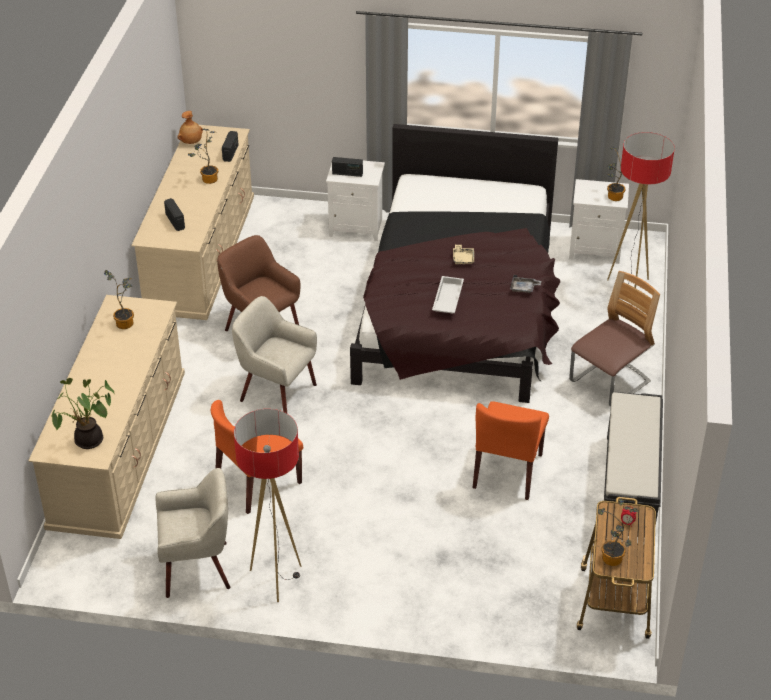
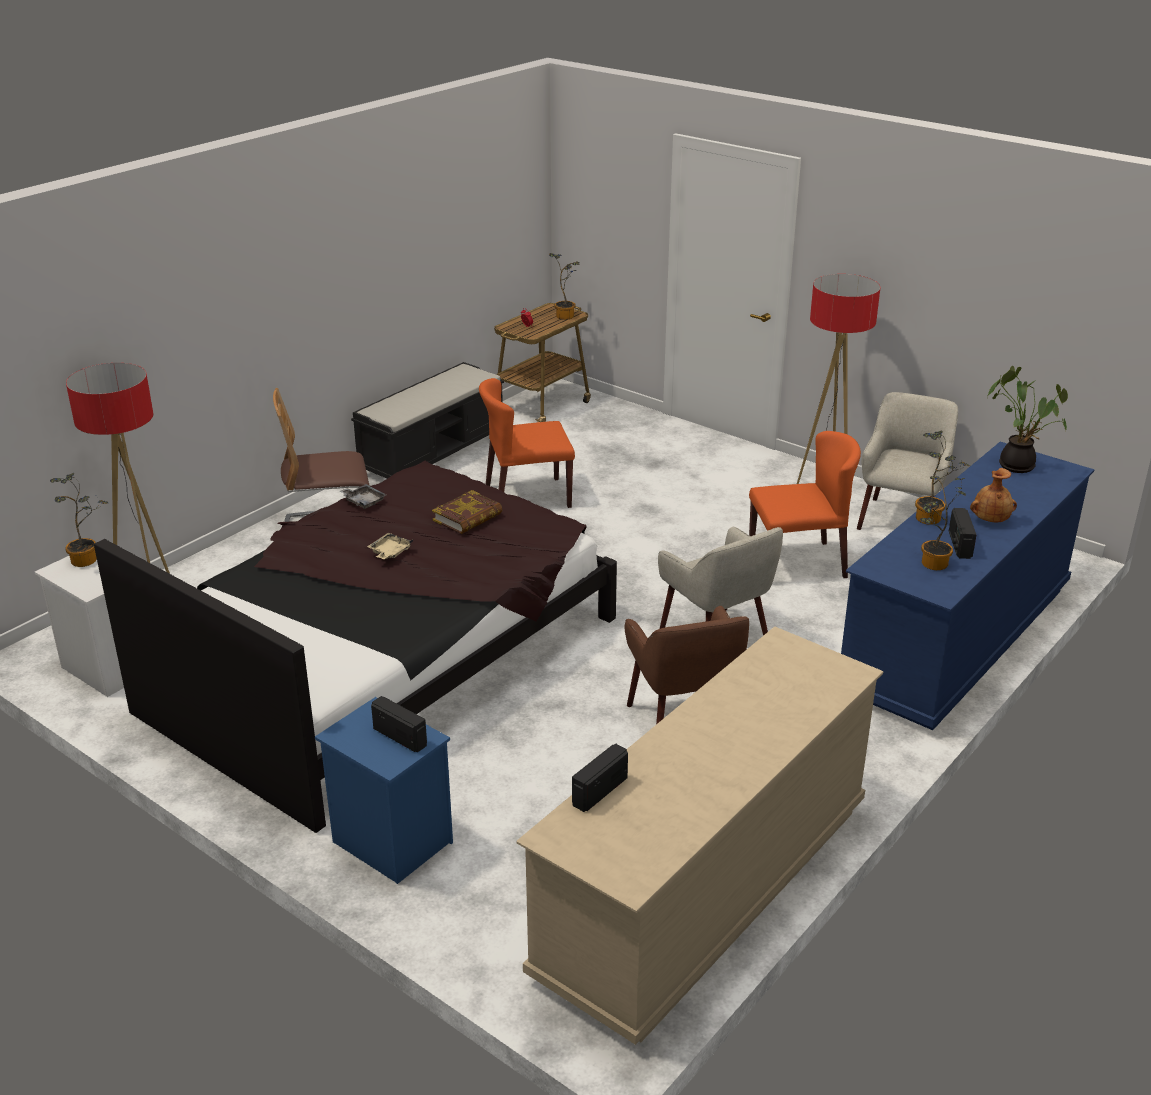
camera: 150 degrees left, 10 degrees down
beige dresser [28,295,185,539] -> blue dresser [841,442,1095,730]
beige armchair [155,468,230,598] -> beige armchair turned 90 degrees clockwise [857,392,958,530]
radio [164,198,185,231] -> radio moved to [949,508,976,559]
brown vase [178,111,203,144] -> brown vase moved to [970,468,1017,522]
potted plant [188,129,218,184] -> potted plant moved to [915,431,970,525]
white nightstand [326,161,385,241] -> blue nightstand [315,697,453,884]
white tray [432,276,464,314] -> book [432,490,503,534]
orange chair [473,401,549,500] -> orange chair turned 150 degrees counterclockwise [479,378,575,508]

